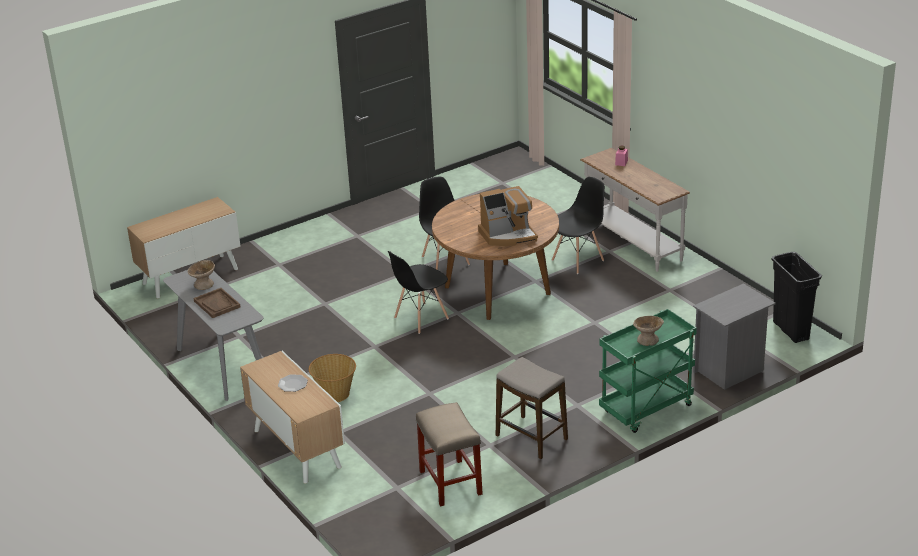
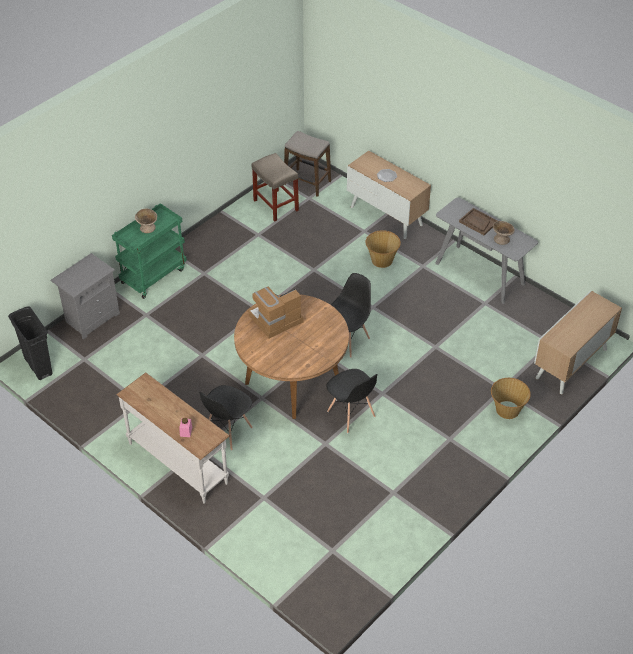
camera: 165 degrees right, 15 degrees up
stool [496,357,568,459] -> stool moved to [284,131,331,197]
none -> basket [491,378,531,419]

